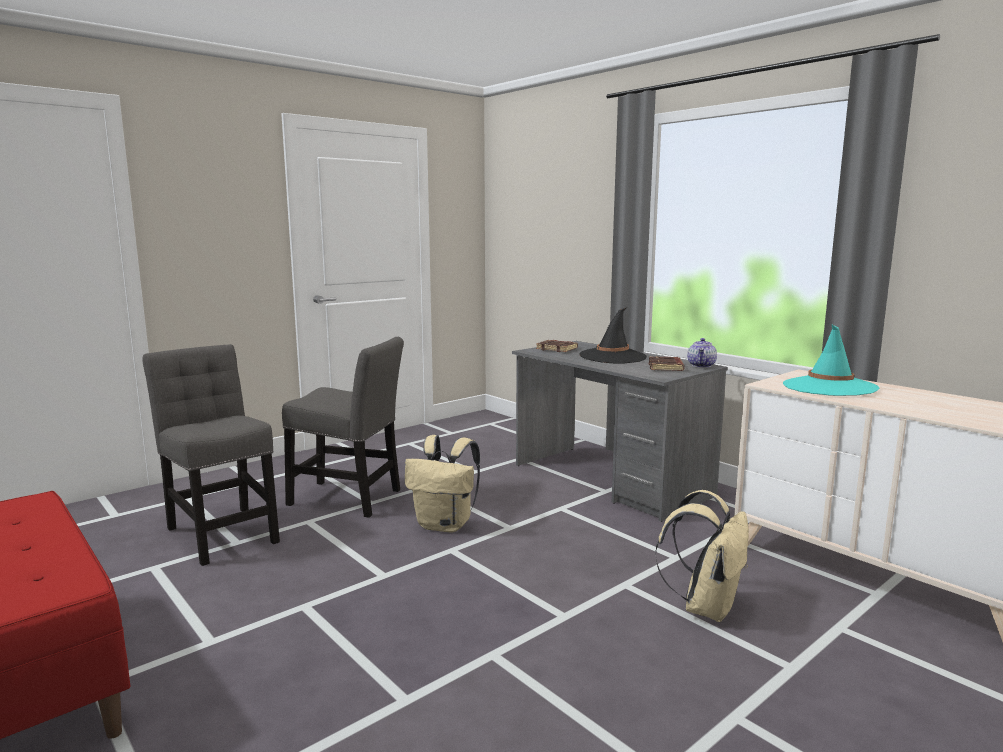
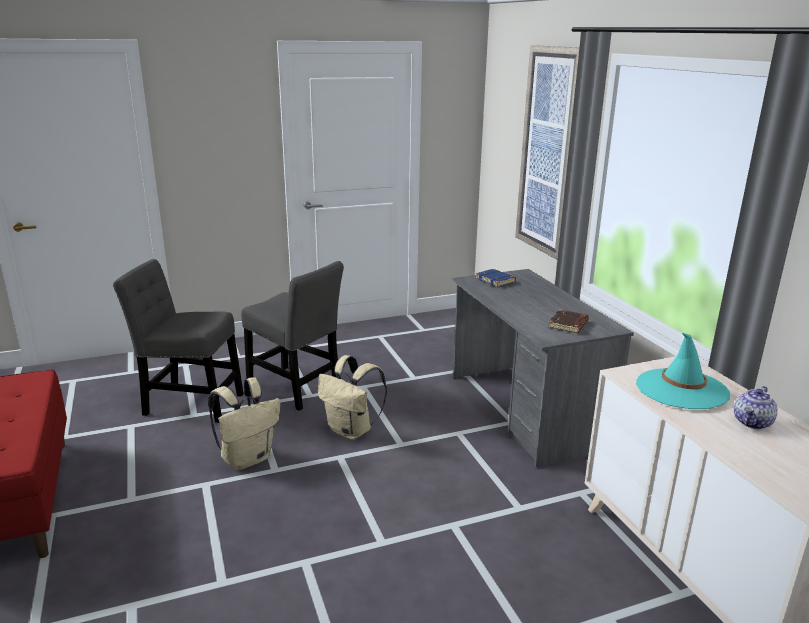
camera: 20 degrees right, 10 degrees up
grey chair [142,344,280,566] -> grey chair turned 60 degrees counterclockwise [113,259,244,423]
brown book [536,340,578,352] -> blue book [475,269,516,287]
black hat [579,307,647,364] -> none
beige backpack [655,490,749,622] -> beige backpack moved to [208,377,280,470]
teapot [687,338,717,368] -> teapot moved to [734,386,778,429]
none -> picture [515,45,580,260]

